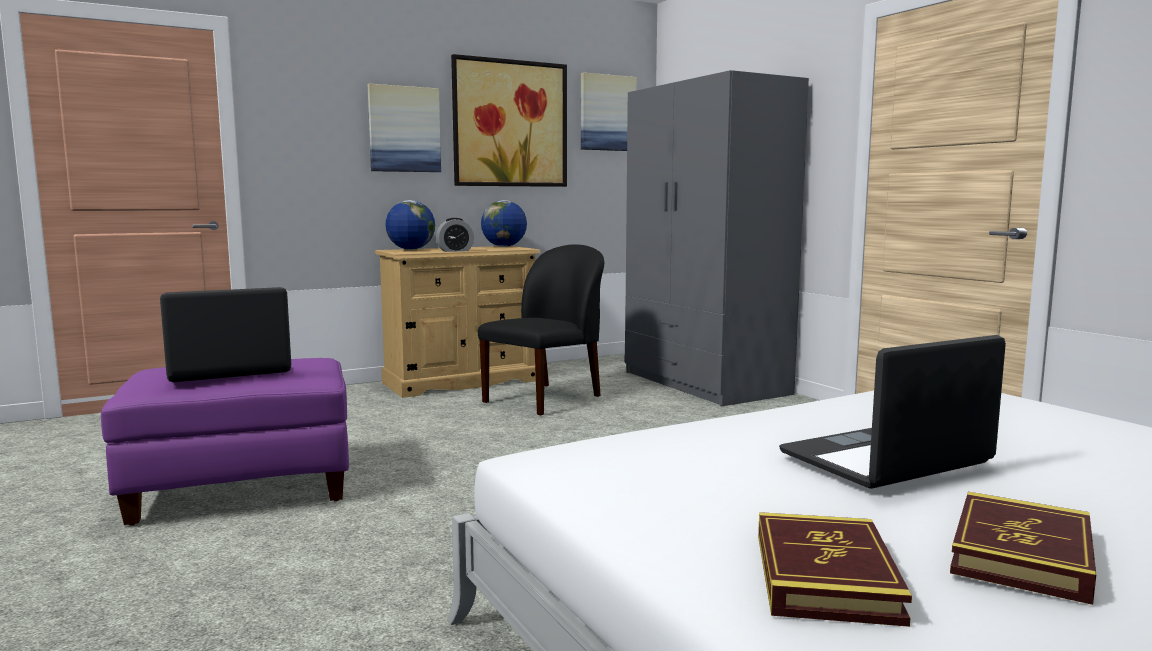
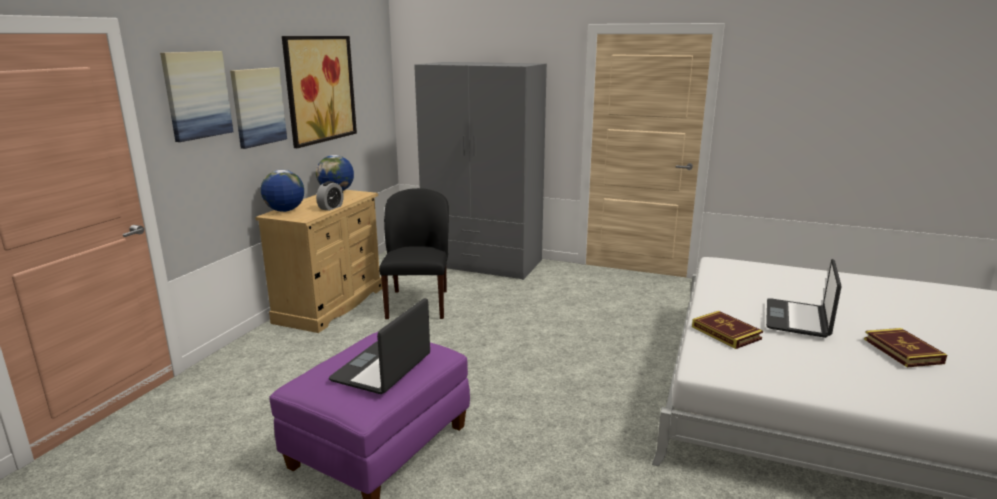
camera: 40 degrees left, 10 degrees up
picture [581,72,637,151] -> picture moved to [160,51,233,142]
book [758,512,912,627] -> book moved to [692,311,763,349]

